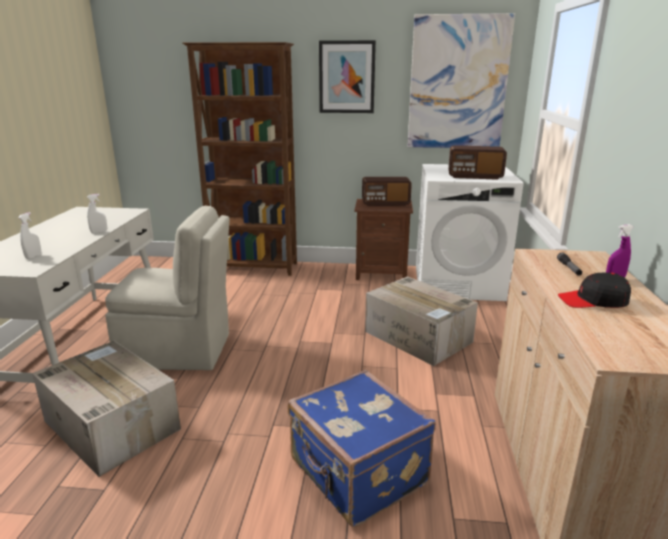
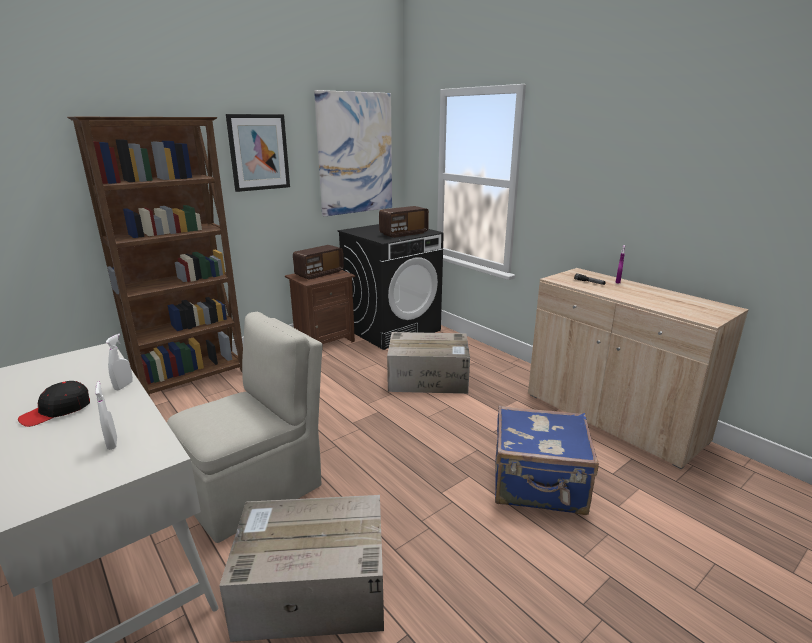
camera: 45 degrees left, 0 degrees up
white washing machine [416,164,524,301] -> black washing machine [338,224,444,350]
black cap [558,273,631,308] -> black cap moved to [18,381,90,427]

